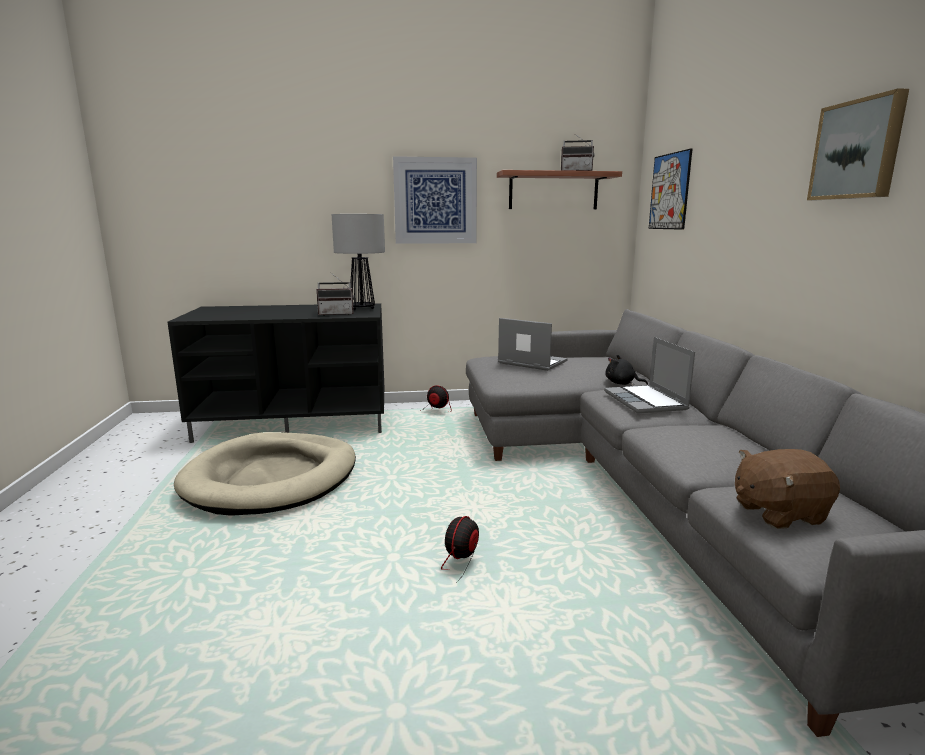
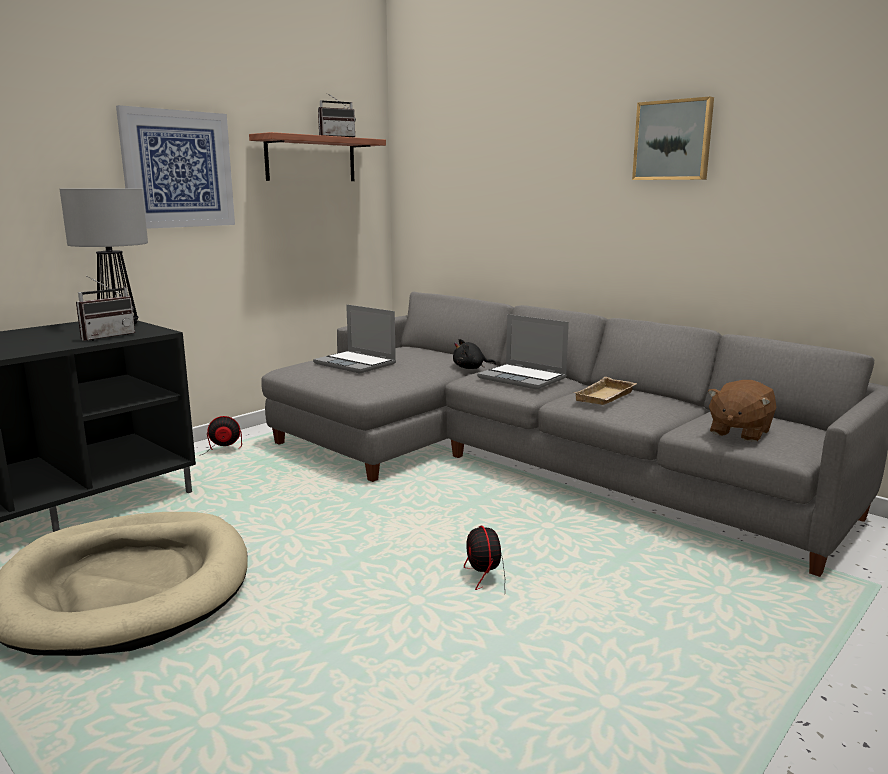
camera: 40 degrees left, 0 degrees up
laptop [498,318,568,371] -> laptop turned 135 degrees counterclockwise [313,305,396,374]
picture [649,148,693,230] -> none
none -> beige tray [573,377,637,405]

